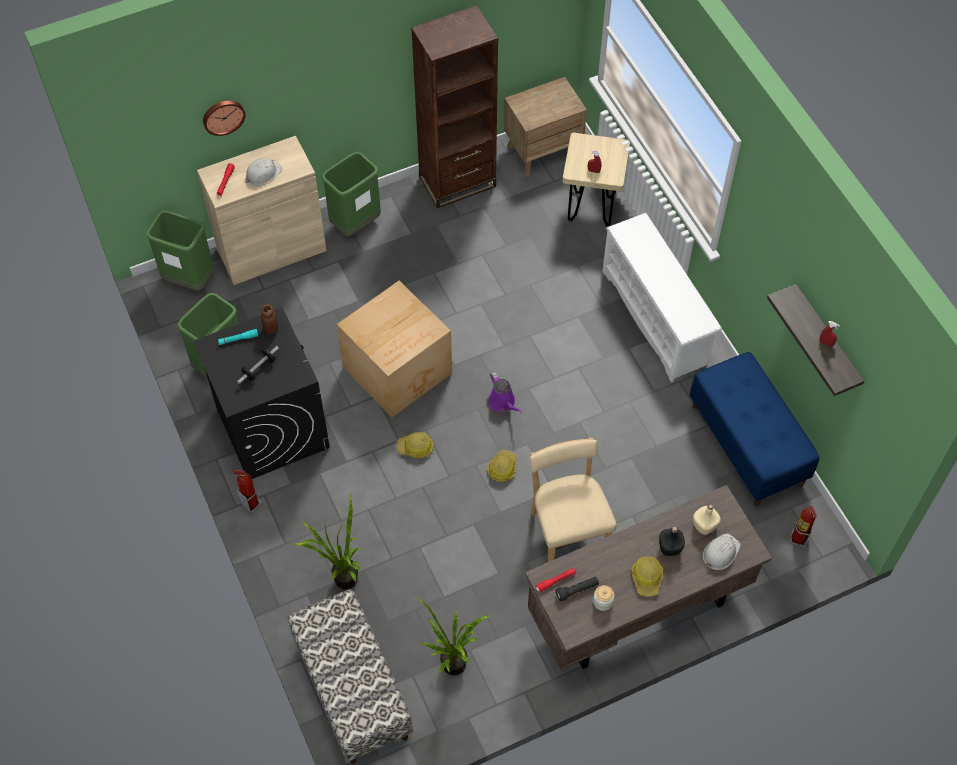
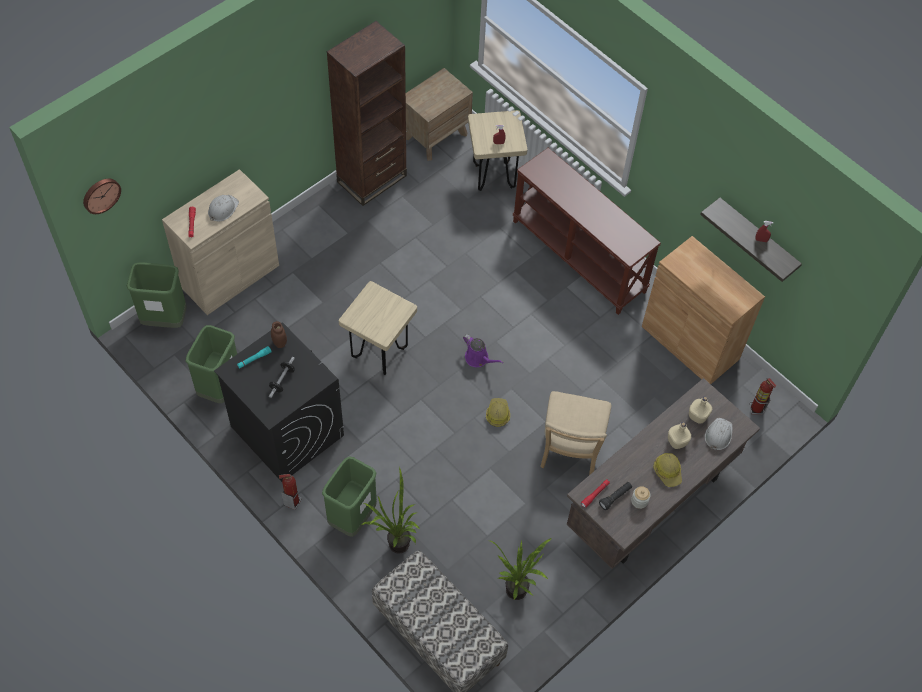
camera: 20 degrees left, 0 degrees up
wall clock [203,101,245,136] -> wall clock moved to [83,179,121,214]
green trash can [322,152,381,236] -> green trash can moved to [322,456,377,537]
cardboard box [336,281,452,417] -> beige stool [339,281,417,375]
hard hat [397,432,434,458] -> none
beige chair [530,438,617,562] -> beige chair turned 135 degrees counterclockwise [540,391,611,475]
white shoe rack [602,213,722,382] -> brown console table [513,148,661,315]
black bottle [659,526,685,556] -> beige bottle [668,422,691,449]
blue bench [690,352,819,507] -> brown cabinet [642,236,765,384]

